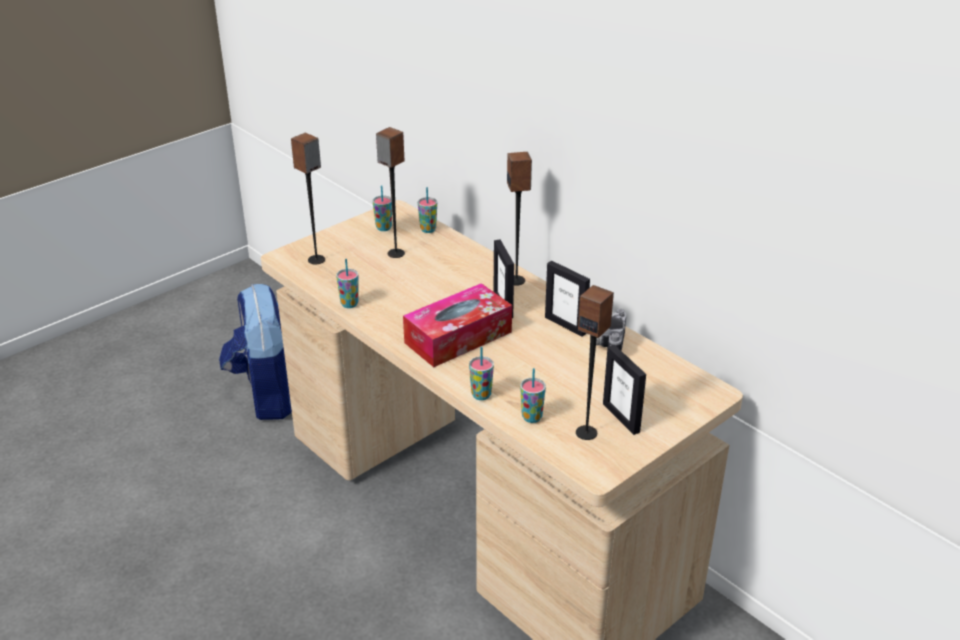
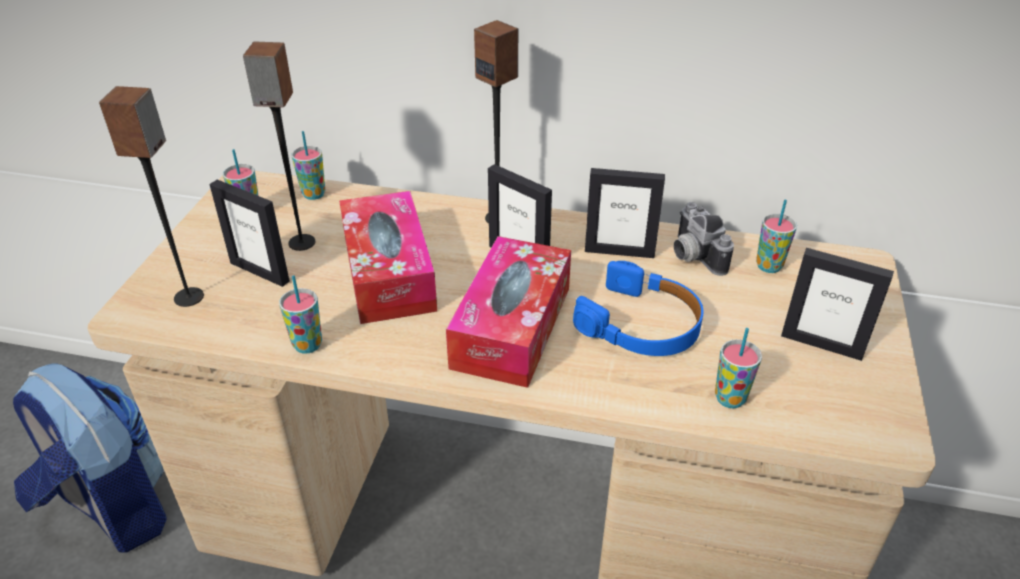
camera: 35 degrees left, 5 degrees up
cup [469,347,494,400] -> cup moved to [756,199,797,273]
speaker [576,285,614,440] -> none
none -> picture frame [209,179,290,287]
none -> tissue box [339,191,437,324]
none -> blue headphones [573,261,704,356]

